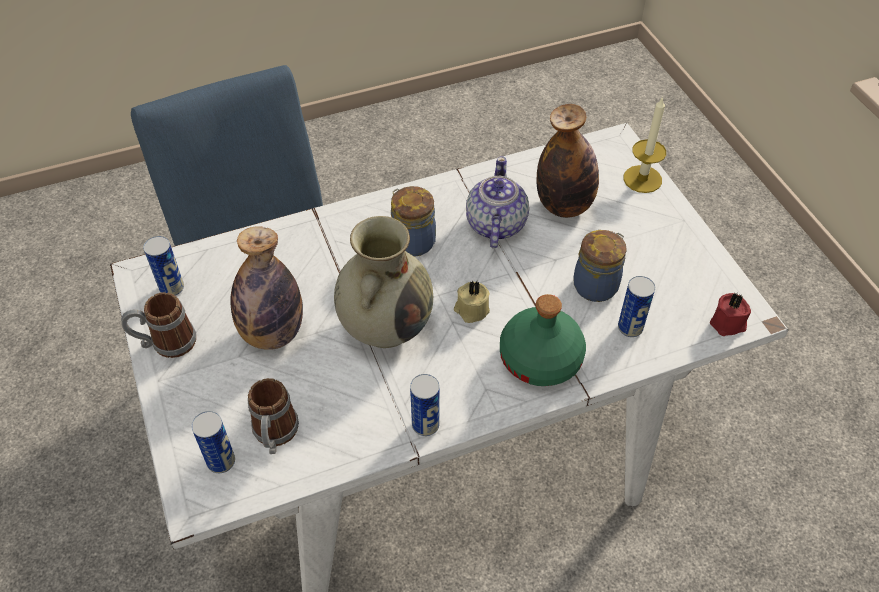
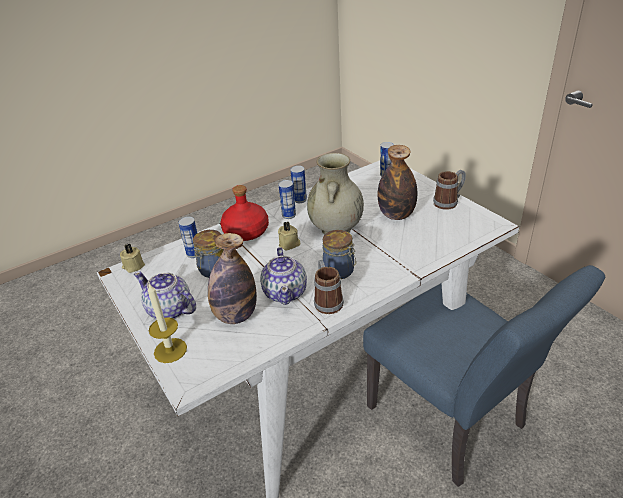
camera: 170 degrees right, 15 degrees down
can [143,236,184,296] -> can moved to [279,180,296,219]
mug [247,378,299,454] -> mug moved to [314,260,344,314]
green bottle [500,294,586,386] -> red bottle [221,185,269,241]
red candle [710,293,751,336] -> beige candle [120,243,145,273]
none -> teapot [134,271,196,319]

